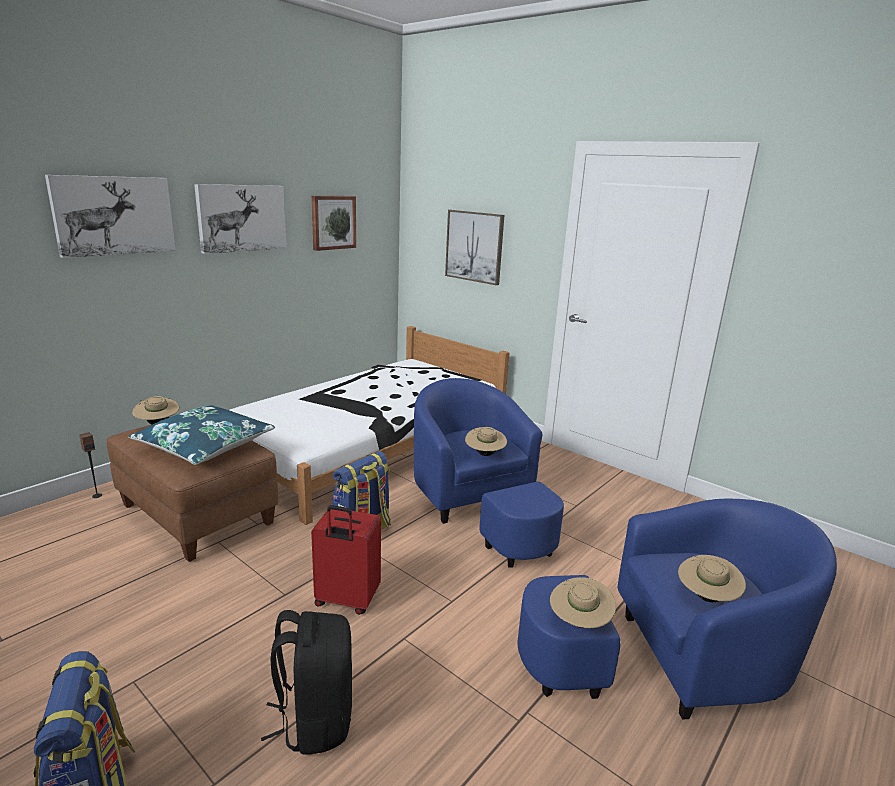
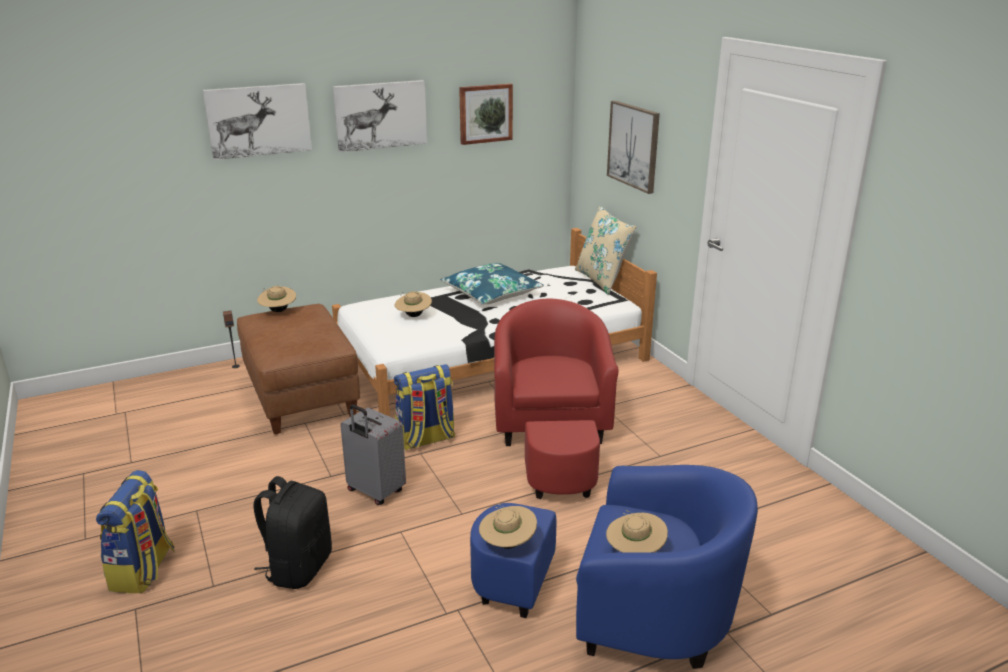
camera: 25 degrees right, 5 degrees up
blue pillow [128,405,275,465] -> blue pillow moved to [440,263,544,305]
red suitcase [311,505,381,615] -> grey suitcase [340,404,406,505]
blue armchair [414,378,564,568] -> red armchair [494,298,619,499]
beige hat [465,427,507,456] -> beige hat moved to [395,291,432,317]
none -> beige pillow [575,206,637,295]

